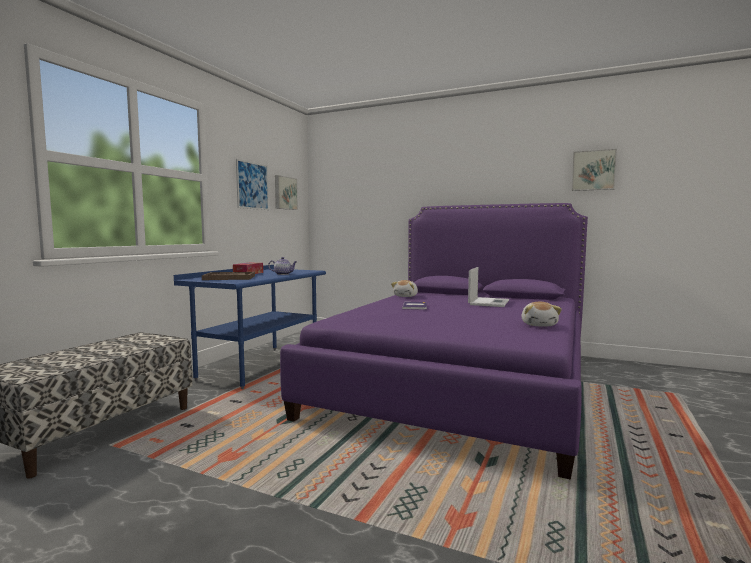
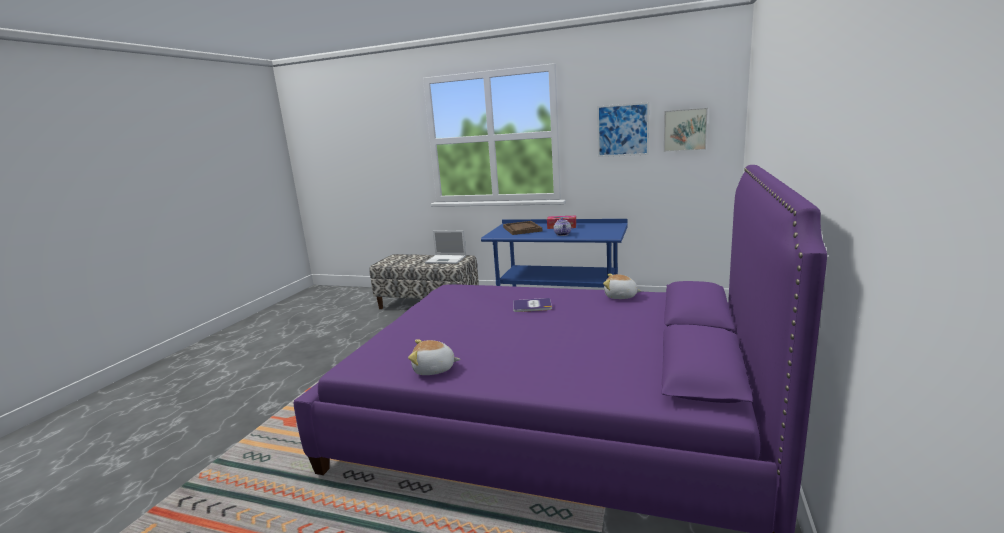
camera: 85 degrees right, 10 degrees up
laptop [468,267,509,307] -> laptop moved to [425,230,466,264]
picture [572,149,617,191] -> none

